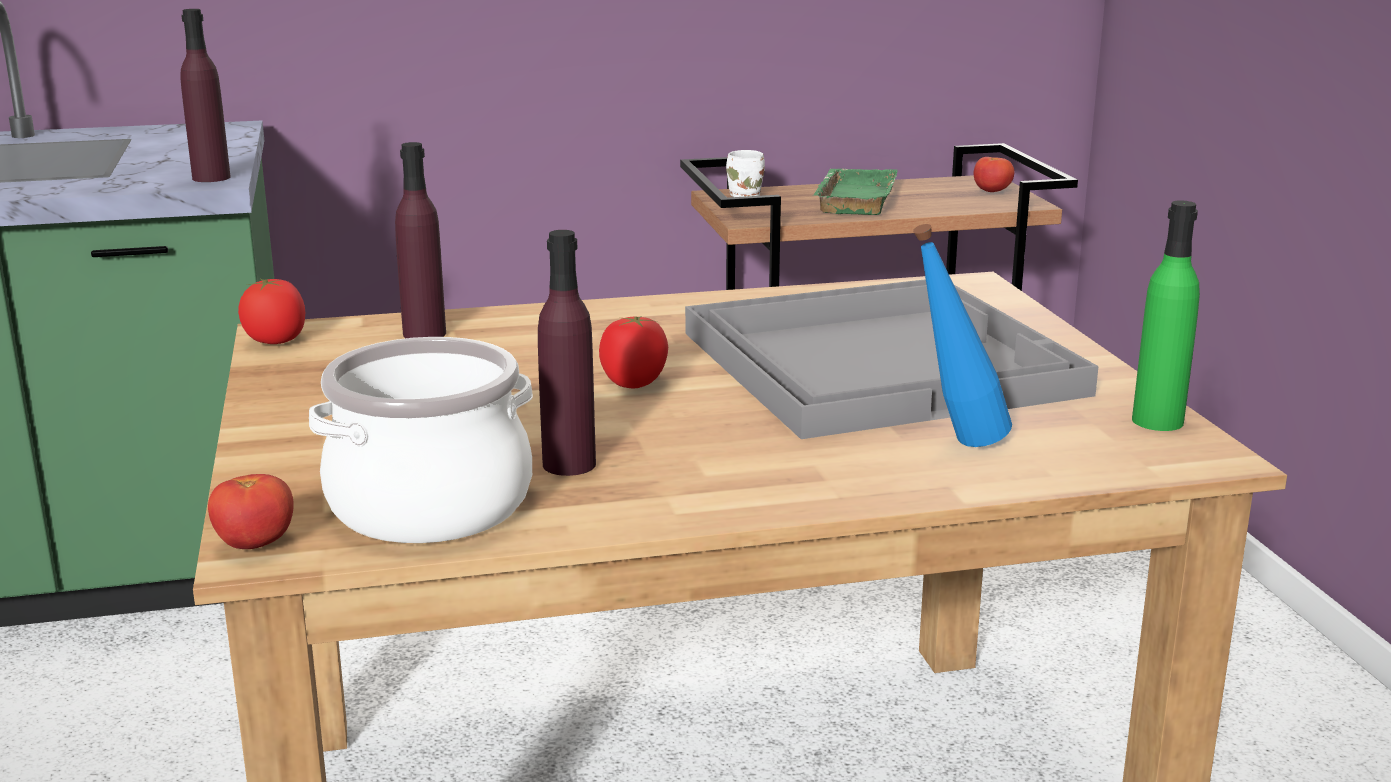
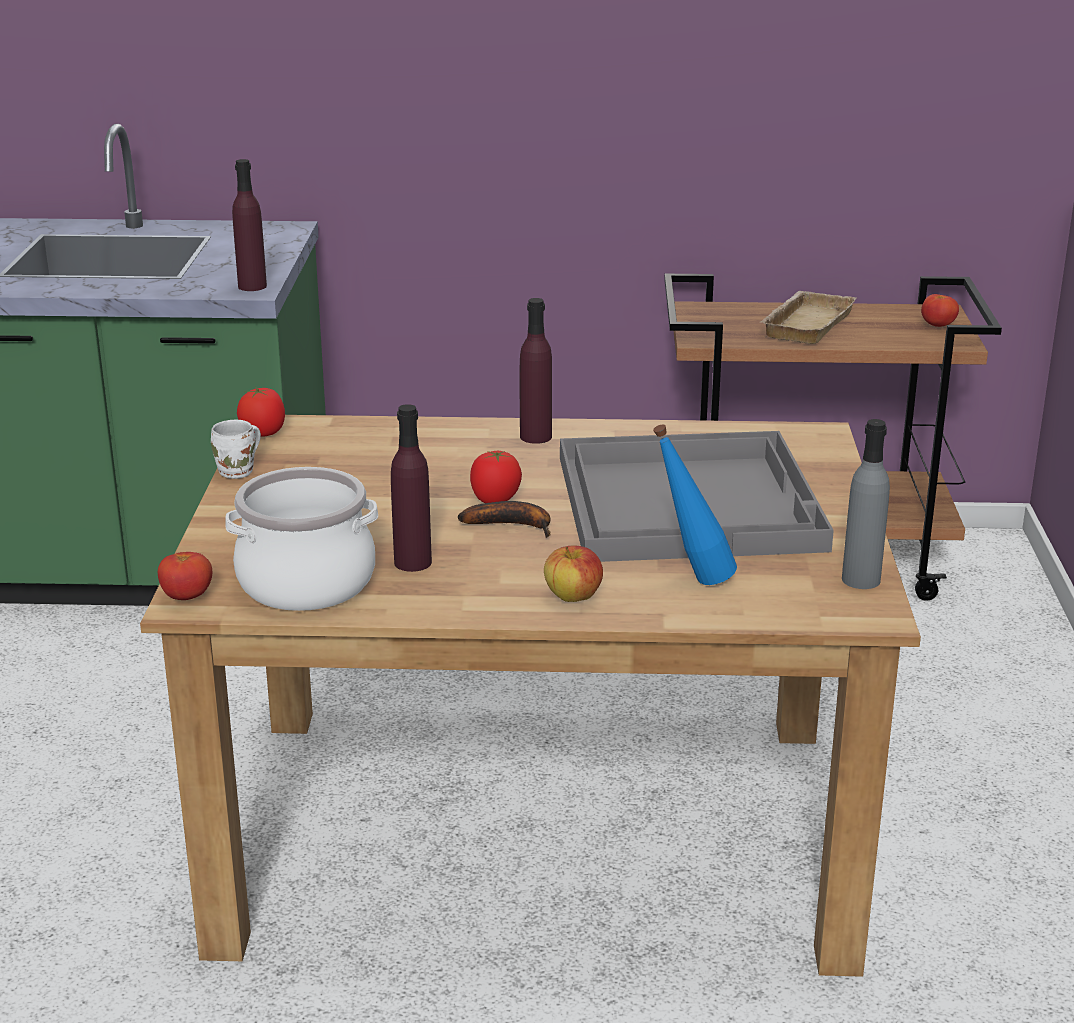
camera: 15 degrees right, 5 degrees up
purple bottle [395,142,446,338] -> purple bottle moved to [520,298,552,444]
white mug [726,150,765,197] -> white mug moved to [211,420,261,479]
green tray [813,169,898,215] -> beige tray [761,291,856,344]
green bottle [1132,201,1200,431] -> grey bottle [842,419,890,589]
none -> banana [458,501,551,538]
none -> apple [544,545,603,602]

